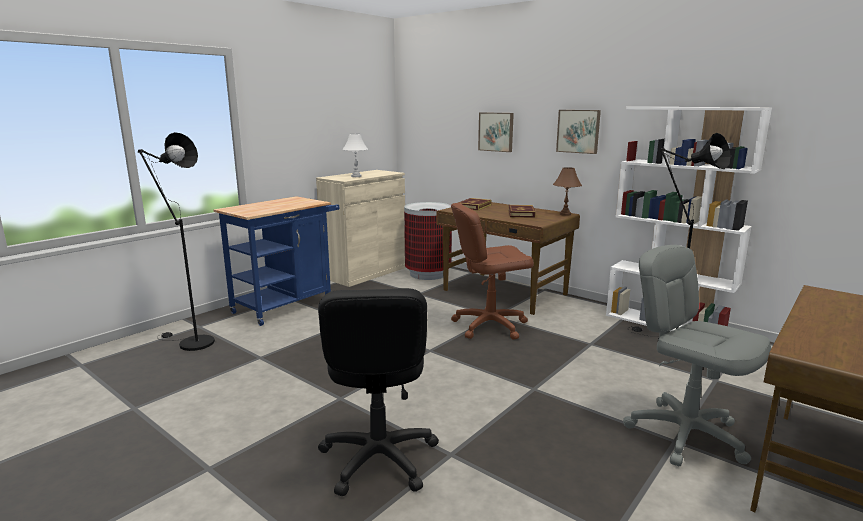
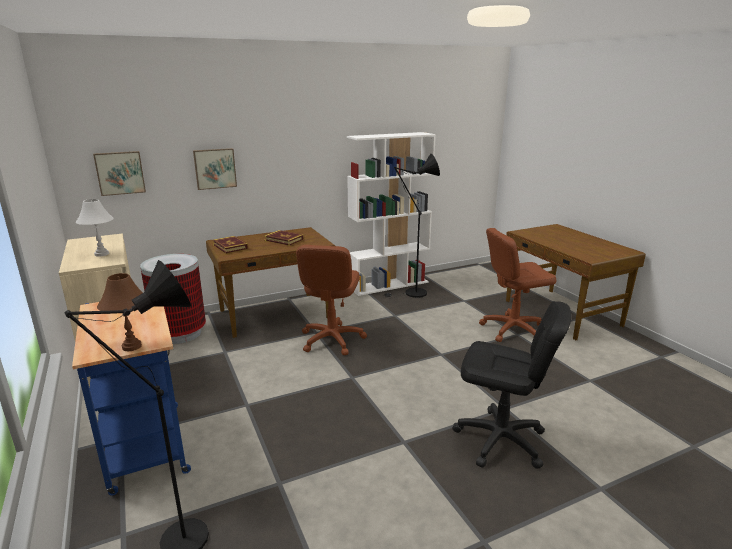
camera: 65 degrees left, 5 degrees up
brown table lamp [553,167,582,216] -> brown table lamp moved to [97,273,143,351]
picture [556,110,601,154] -> picture moved to [93,151,146,196]
grey office chair [623,245,771,466] -> brown office chair [479,228,556,342]

